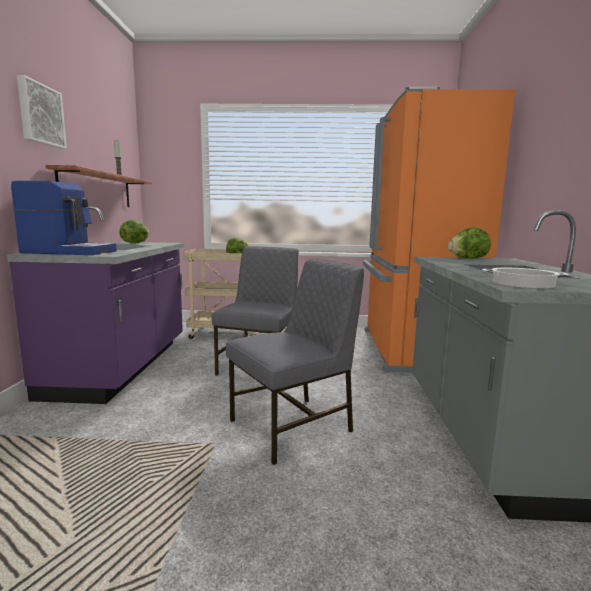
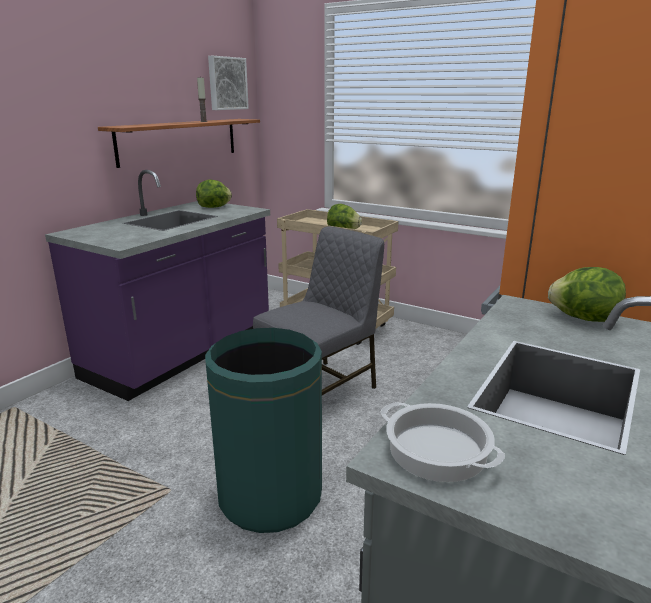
camera: 30 degrees right, 10 degrees up
coffee machine [11,180,117,255] -> none
picture [17,75,67,149] -> picture moved to [208,56,249,110]
grey chair [226,259,364,465] -> green trash can [205,328,322,533]

